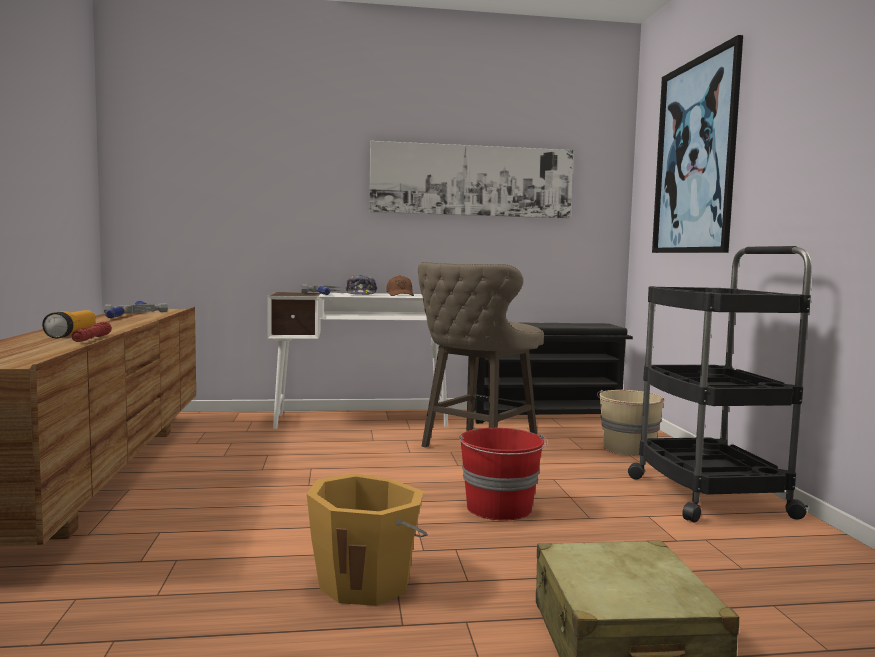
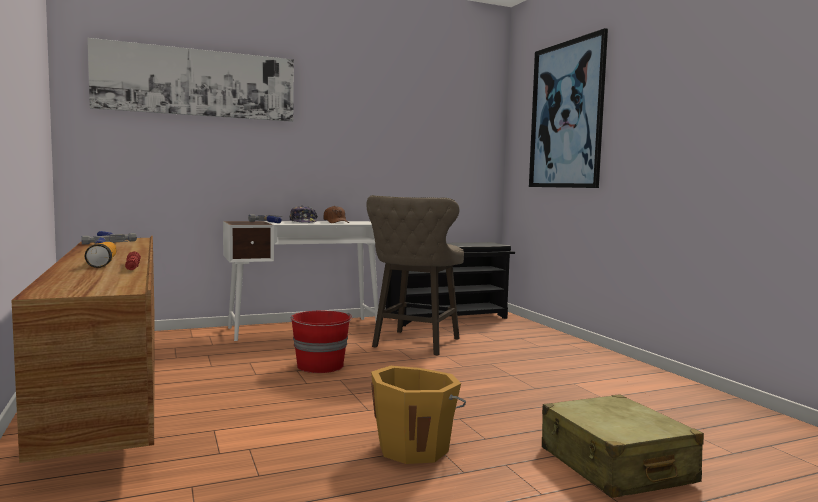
camera: 15 degrees left, 0 degrees up
picture [369,141,573,218] -> picture moved to [88,38,294,122]
red bucket [459,428,547,521] -> red bucket moved to [291,311,352,373]
beige bucket [597,390,665,456] -> none
black cart [628,246,812,523] -> none

